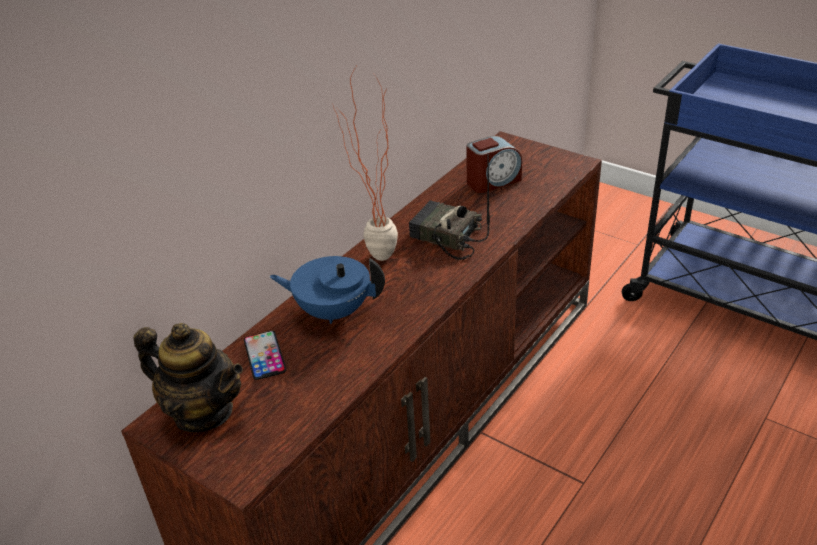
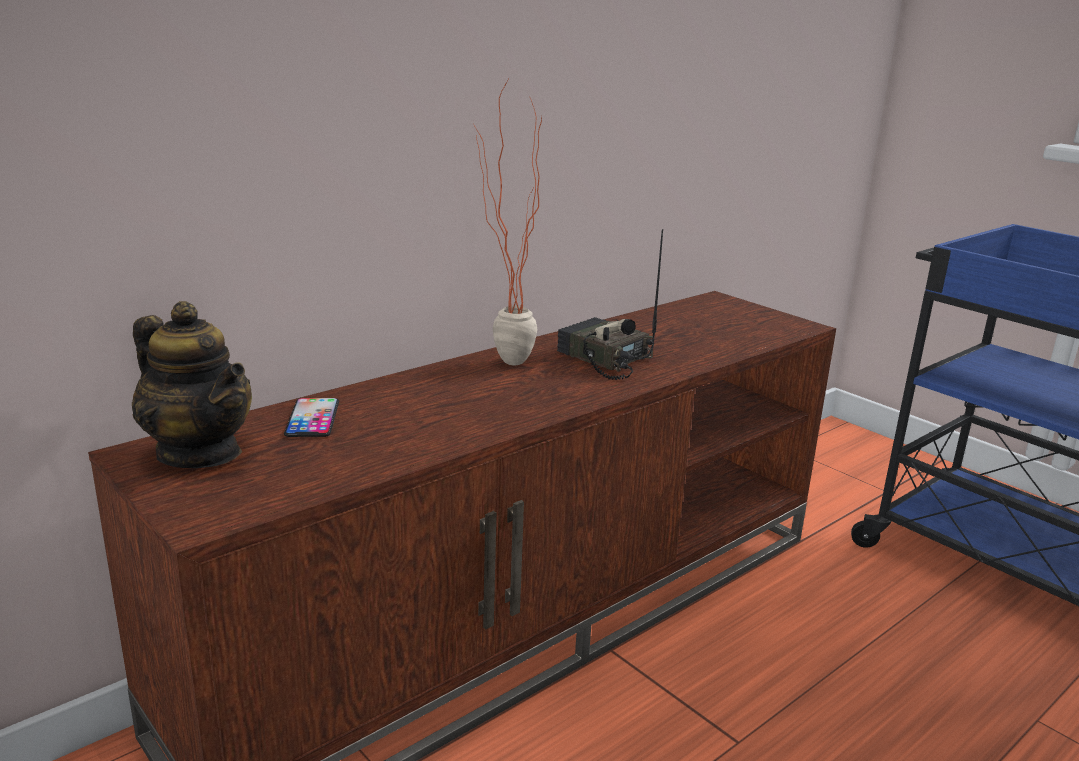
camera: 10 degrees right, 15 degrees down
blue teapot [270,256,385,324] -> none
alarm clock [466,136,522,193] -> none

